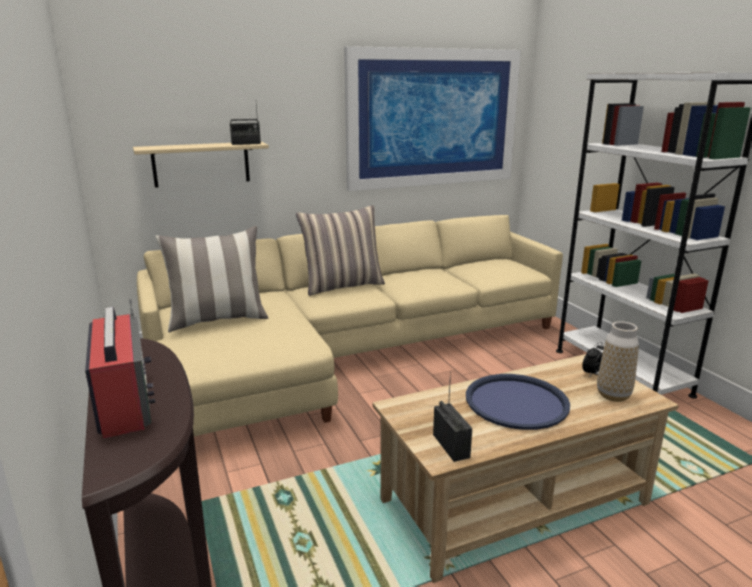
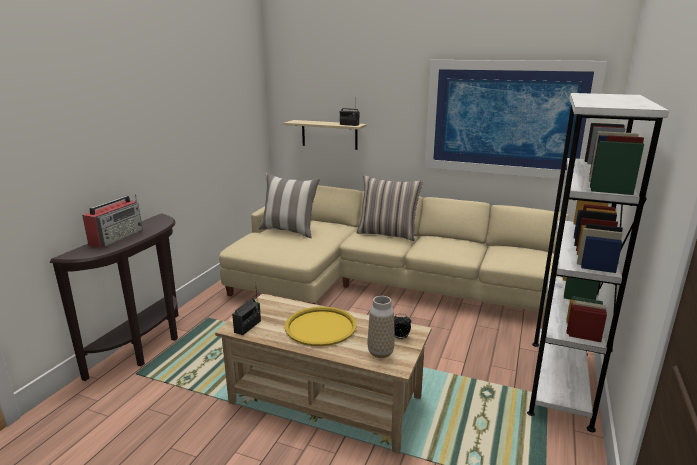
camera: 45 degrees right, 0 degrees up
blue tray [466,374,570,430] -> yellow tray [285,307,357,346]

